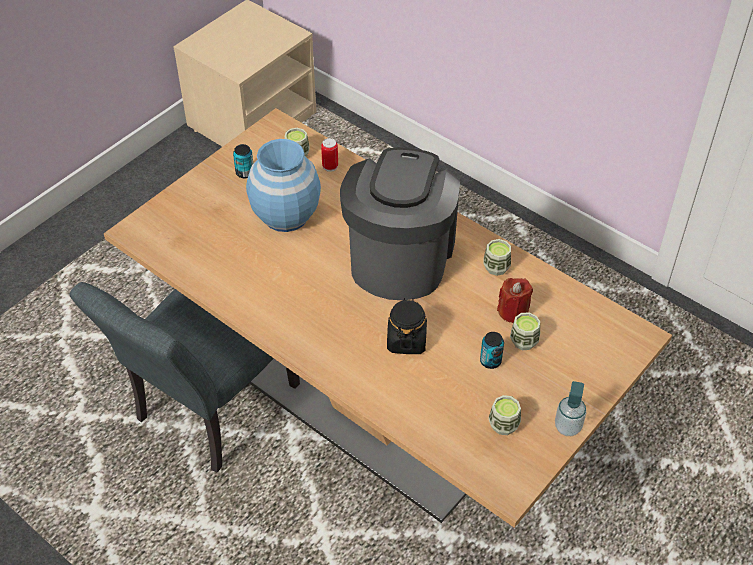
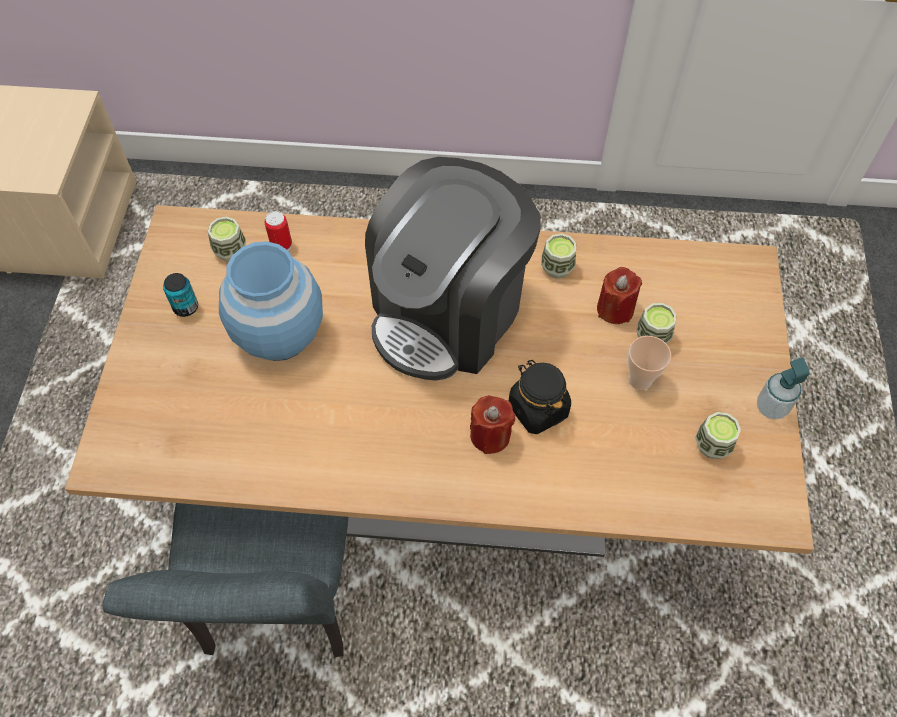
camera: 35 degrees left, 10 degrees up
coffee machine [340,148,460,300] -> coffee machine turned 120 degrees counterclockwise [365,157,541,381]
can [480,332,504,369] -> cup [628,336,671,390]
none -> red candle [470,396,515,454]

